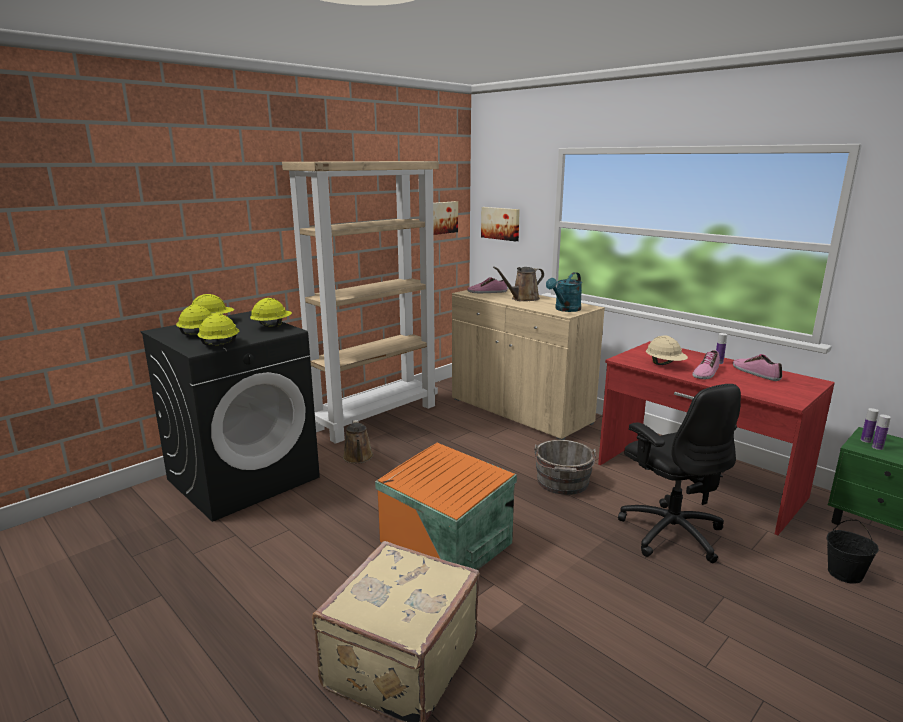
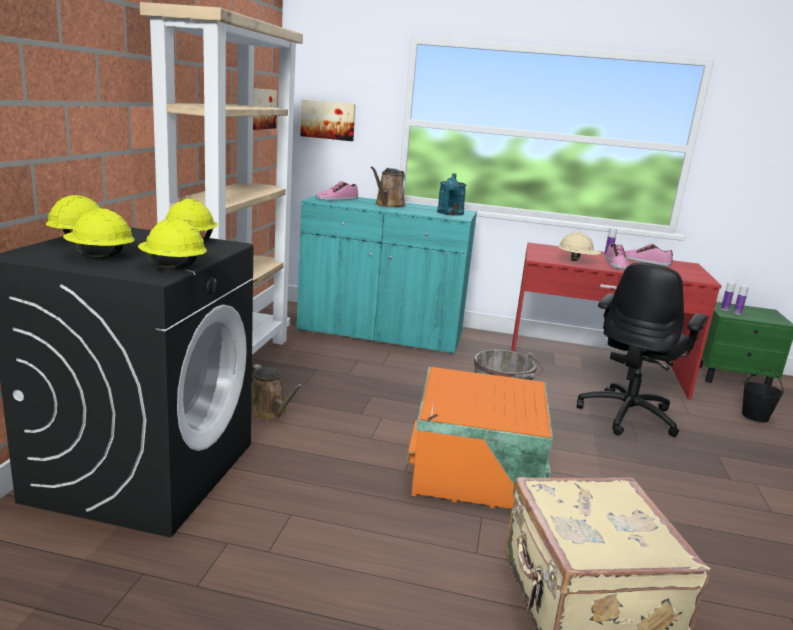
camera: 35 degrees left, 0 degrees up
beige cabinet [452,289,605,440] -> turquoise cabinet [297,195,477,355]
black office chair [618,384,741,563] -> black office chair turned 90 degrees clockwise [576,262,708,437]

